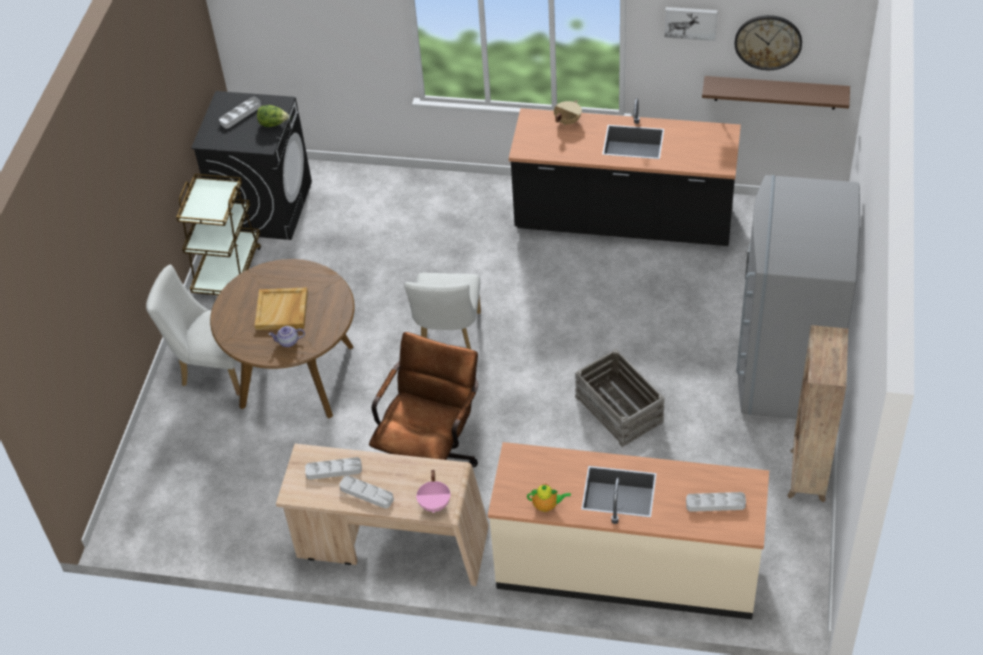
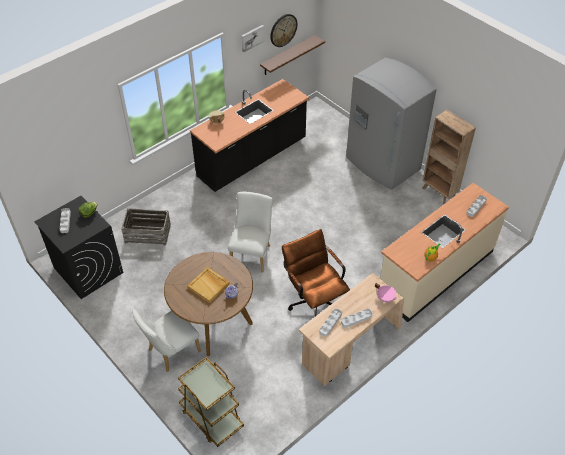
camera: 55 degrees left, 0 degrees up
brown cart [176,174,261,295] -> brown cart moved to [178,357,244,447]
white chair [404,273,481,349] -> white chair turned 120 degrees counterclockwise [228,192,273,273]
crate [575,349,665,447] -> crate moved to [121,208,171,245]

